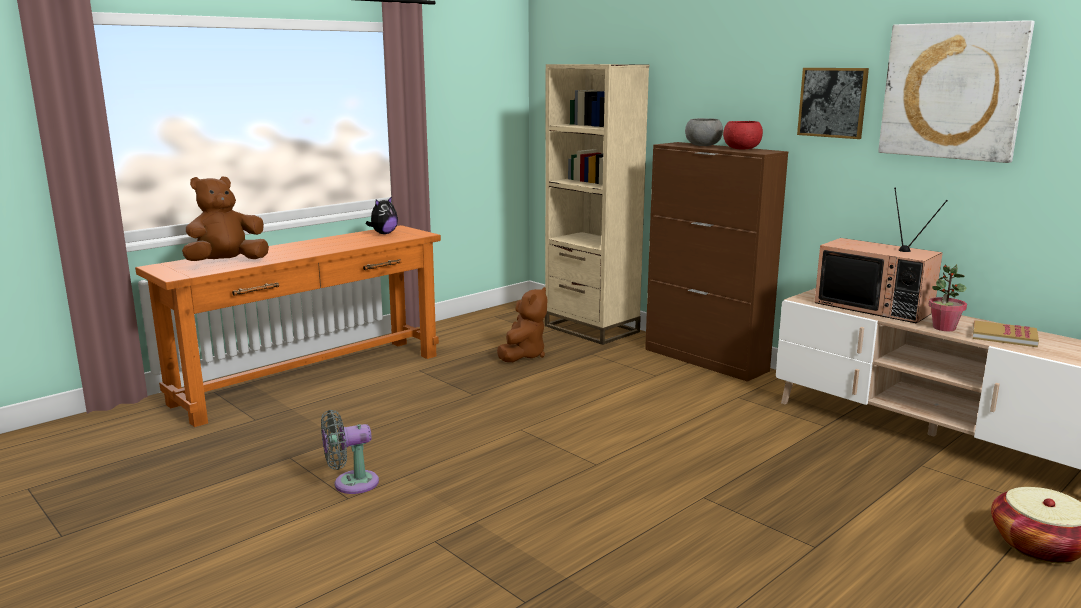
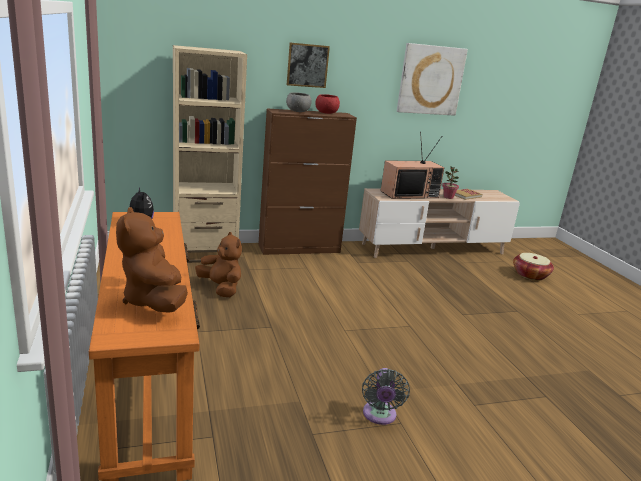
camera: 65 degrees left, 5 degrees up
picture [797,68,869,139] -> picture moved to [287,43,330,88]

